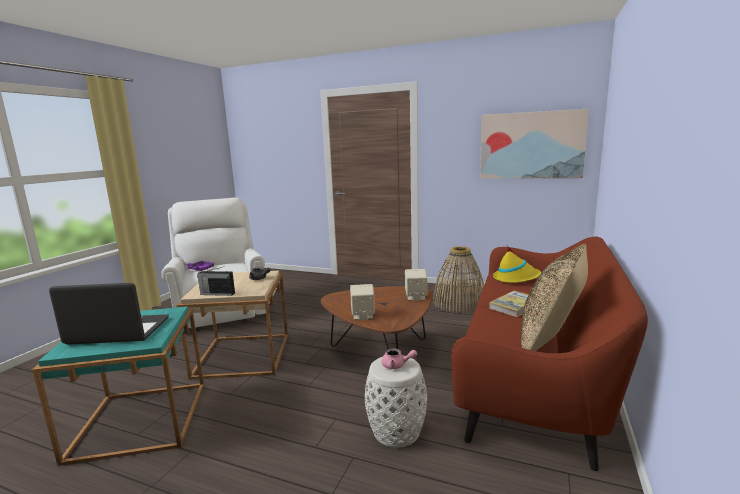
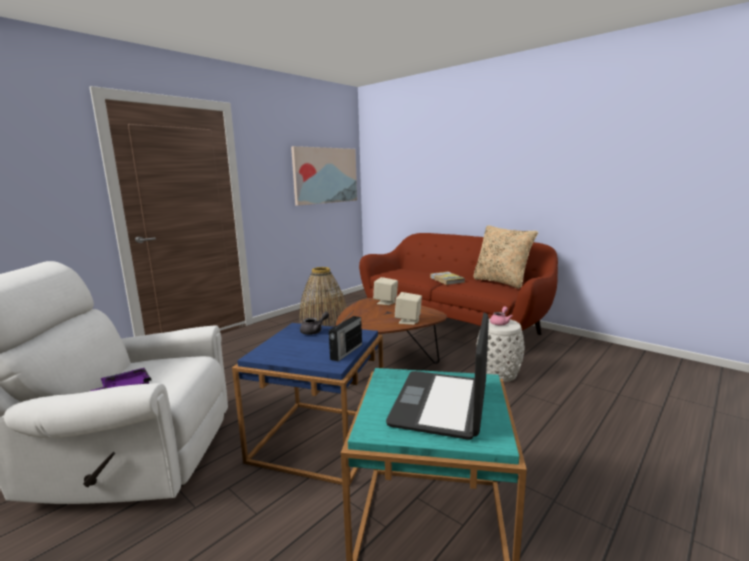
camera: 70 degrees left, 0 degrees up
beige side table [177,271,288,380] -> blue side table [232,323,383,486]
yellow hat [493,246,541,283] -> none

